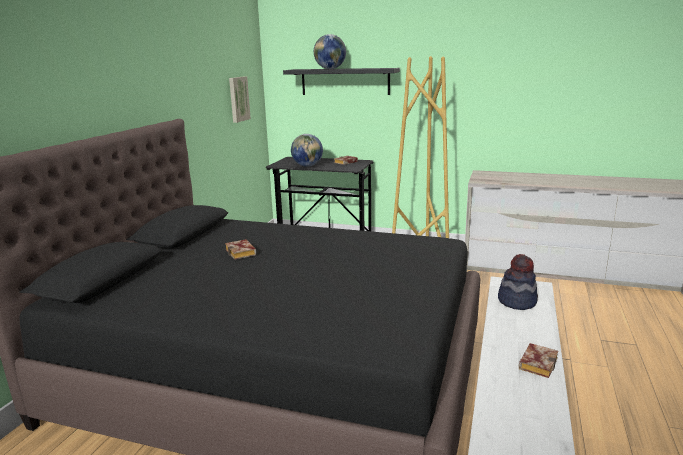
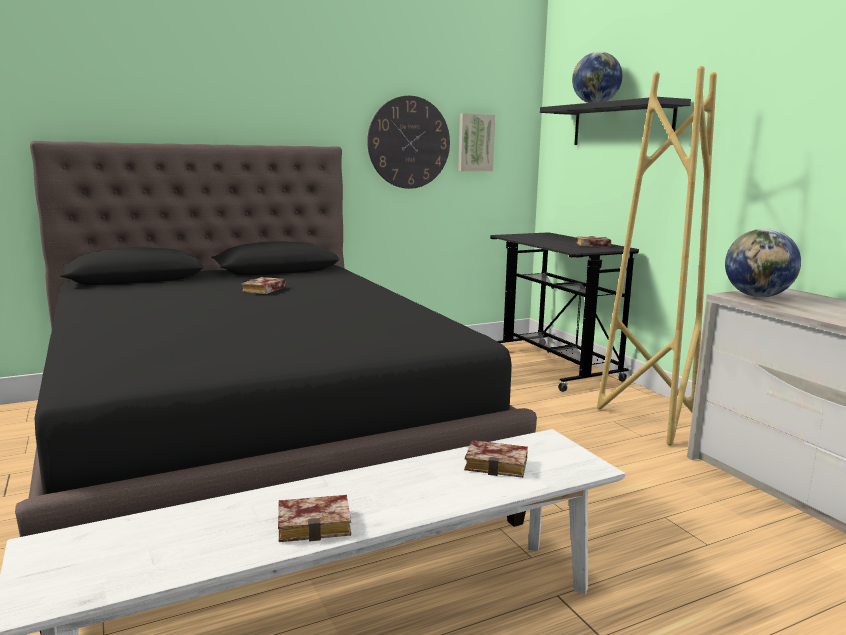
camera: 45 degrees right, 5 degrees down
globe [291,134,323,167] -> globe moved to [725,228,801,297]
hat [498,254,538,310] -> book [464,440,528,478]
none -> wall clock [367,96,450,189]

